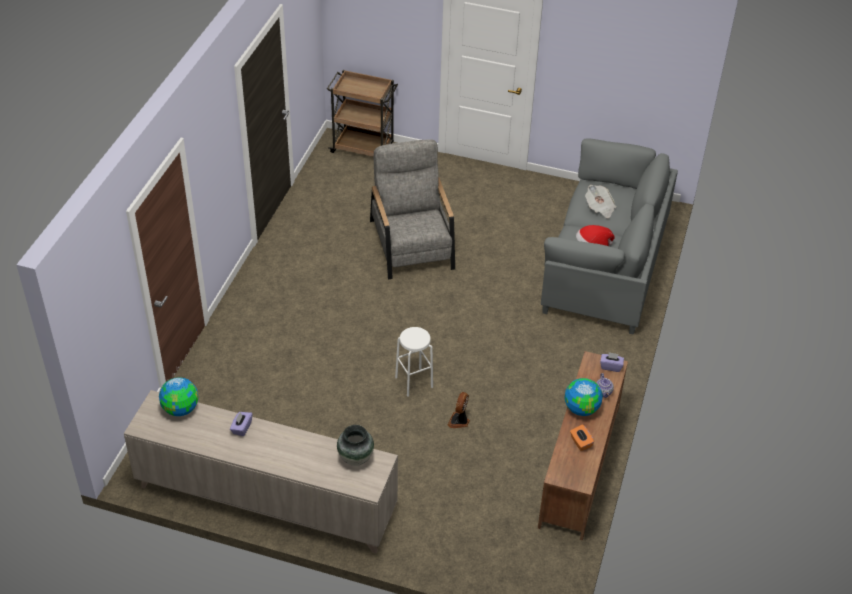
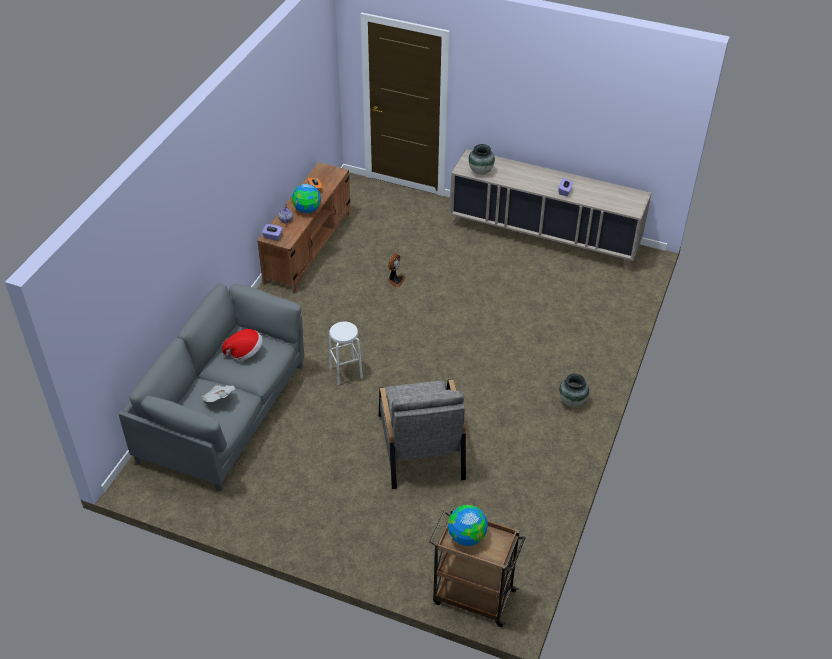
camera: 175 degrees left, 0 degrees up
globe [159,377,198,416] -> globe moved to [448,505,488,546]
white stool [395,327,433,397] -> white stool moved to [329,321,363,385]
none -> vase [559,374,589,407]

